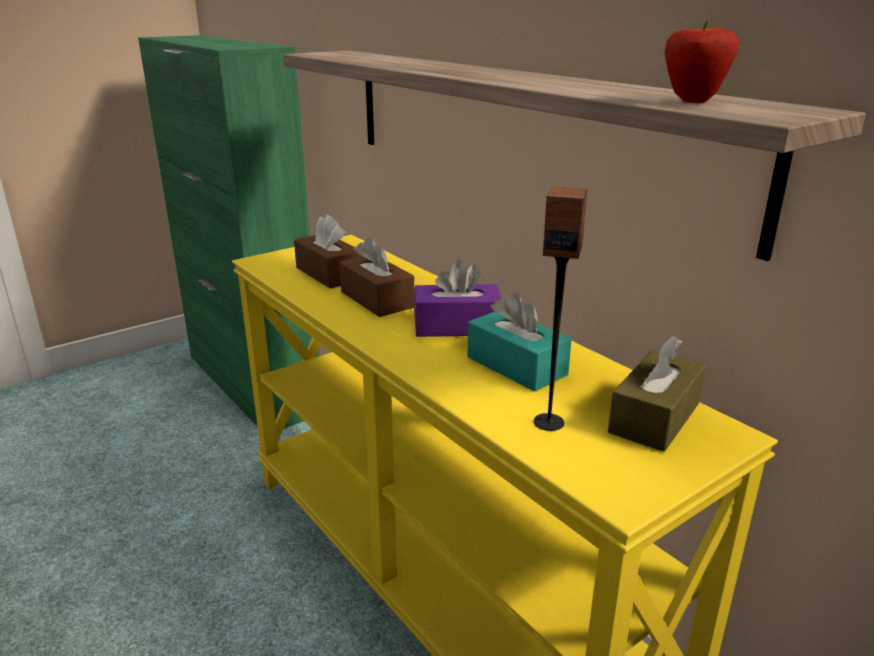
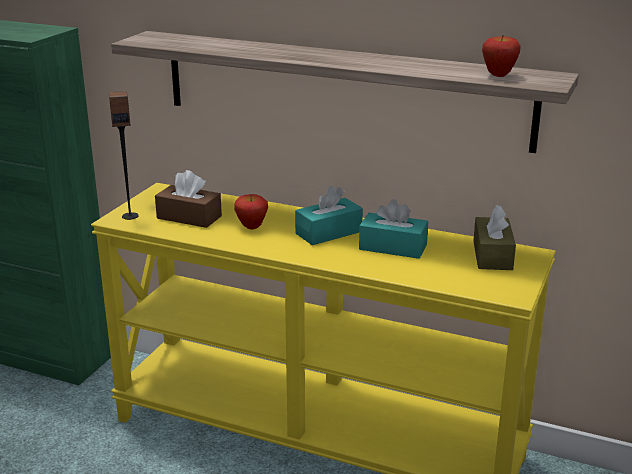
camera: 30 degrees left, 0 degrees up
brown tissue box [339,237,414,317] -> apple [234,194,268,229]
purple tissue box [414,260,502,337] -> turquoise tissue box [295,186,363,245]
speaker [534,187,587,431] -> speaker moved to [109,91,138,220]

